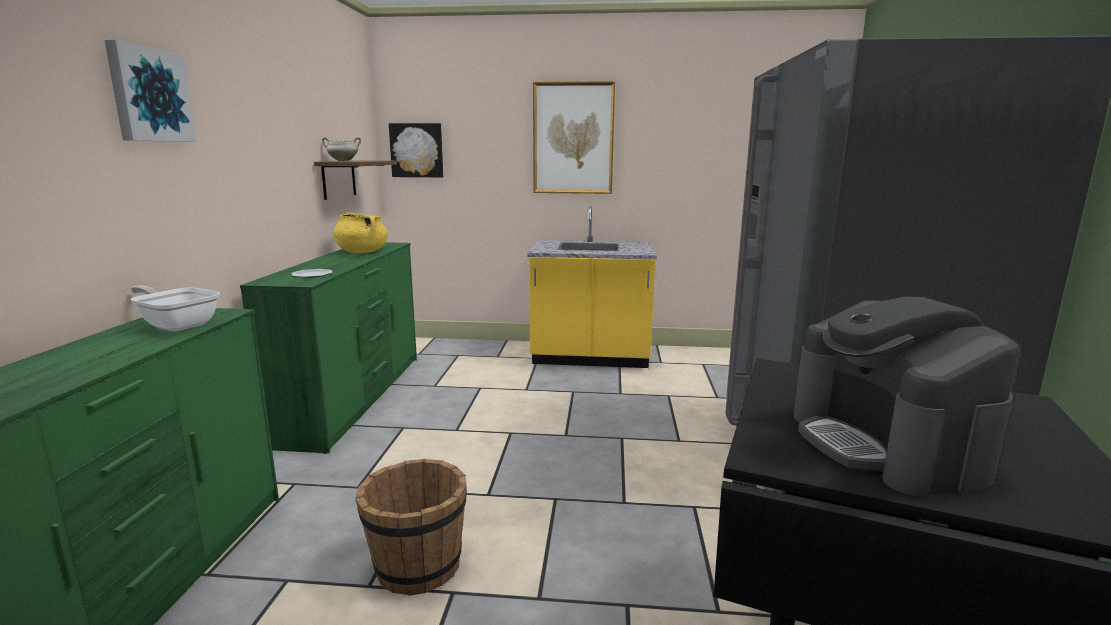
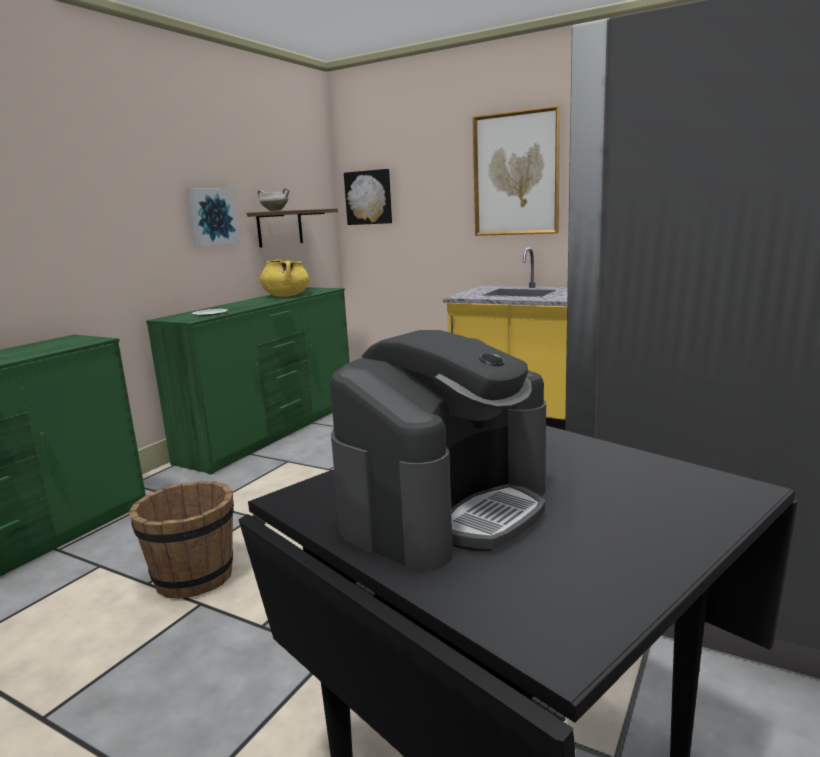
camera: 25 degrees right, 0 degrees up
picture [105,40,196,142] -> picture moved to [186,188,240,247]
frying pan [131,285,220,331] -> none
coffee machine [794,297,1020,497] -> coffee machine turned 150 degrees counterclockwise [330,330,546,571]

